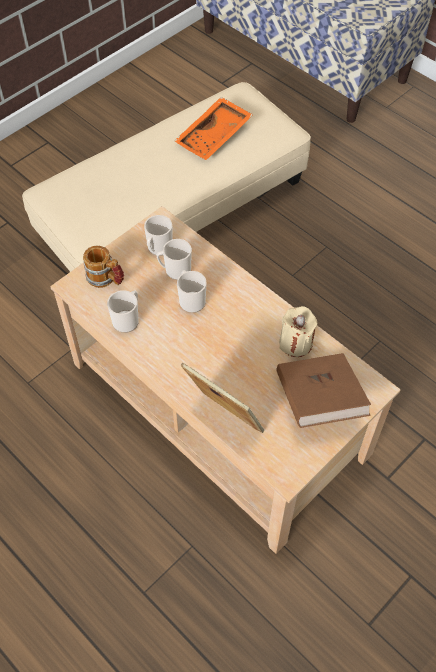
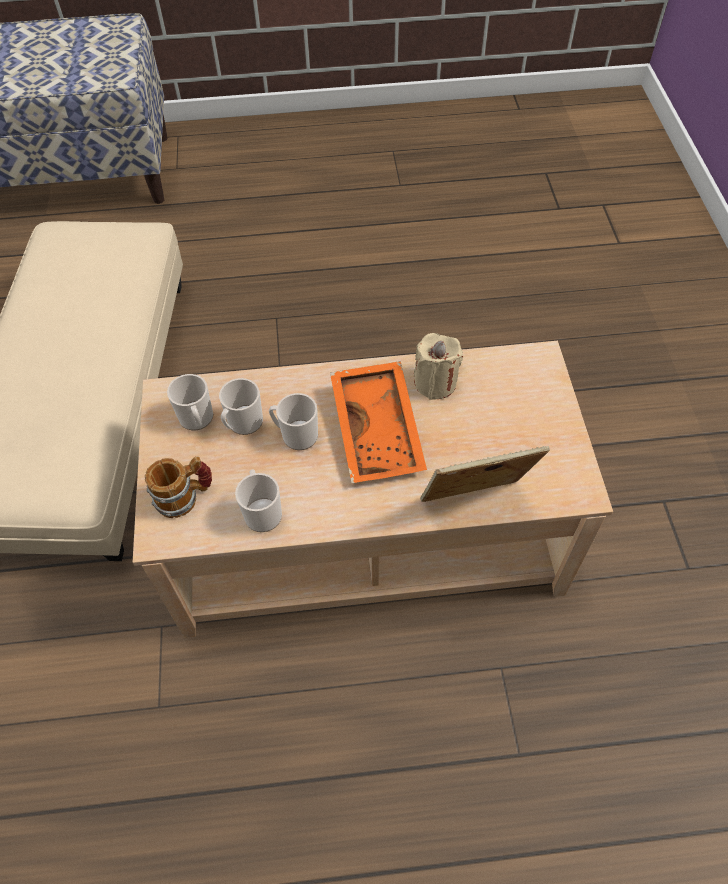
camera: 50 degrees left, 0 degrees up
orange tray [174,97,253,160] -> orange tray moved to [330,361,427,483]
brown book [276,353,371,428] -> none

